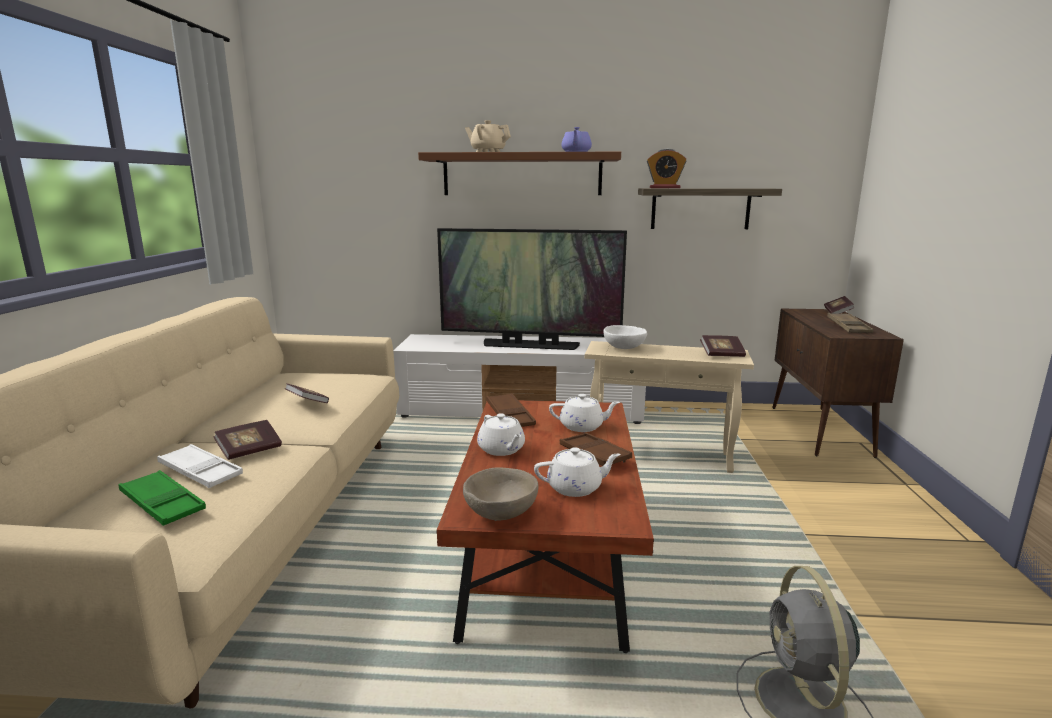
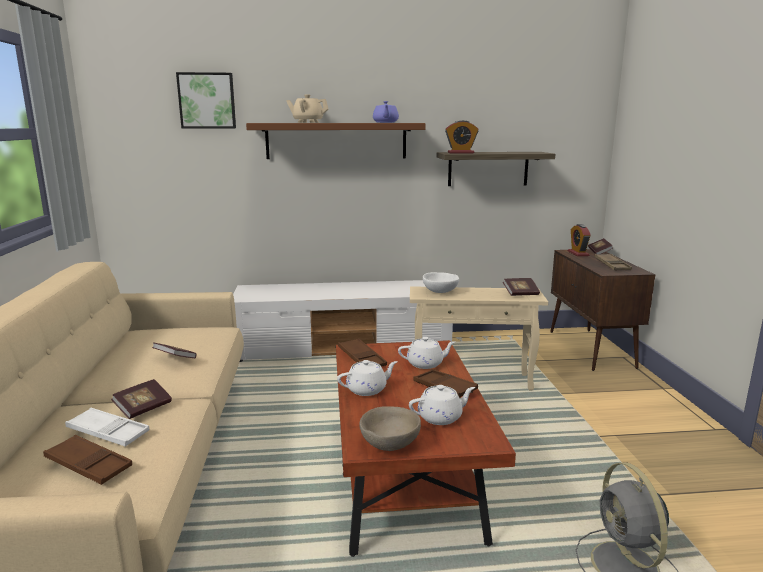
camera: 10 degrees left, 0 degrees up
green tray [119,470,206,526] -> brown tray [43,435,132,485]
television [437,228,627,350] -> none
white teapot [477,413,525,456] -> white teapot turned 75 degrees counterclockwise [337,360,398,396]
none -> picture [176,72,236,128]
none -> alarm clock [568,224,591,256]

